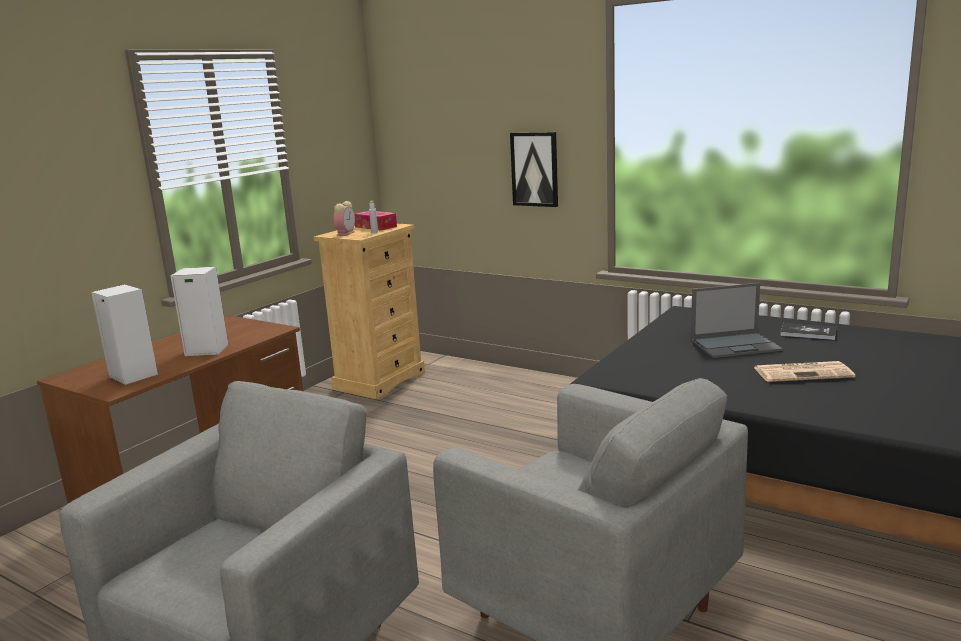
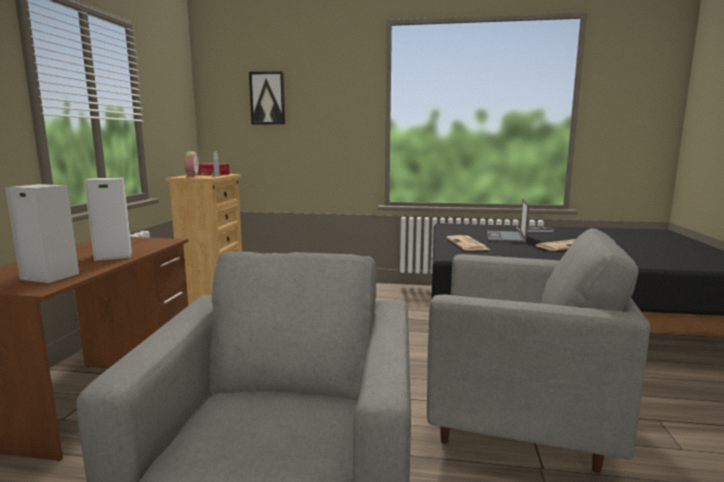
camera: 25 degrees left, 5 degrees down
picture [510,132,558,207] -> picture moved to [249,71,285,125]
laptop [691,283,783,358] -> laptop turned 135 degrees clockwise [487,199,529,243]
none -> newspaper [446,235,491,251]

